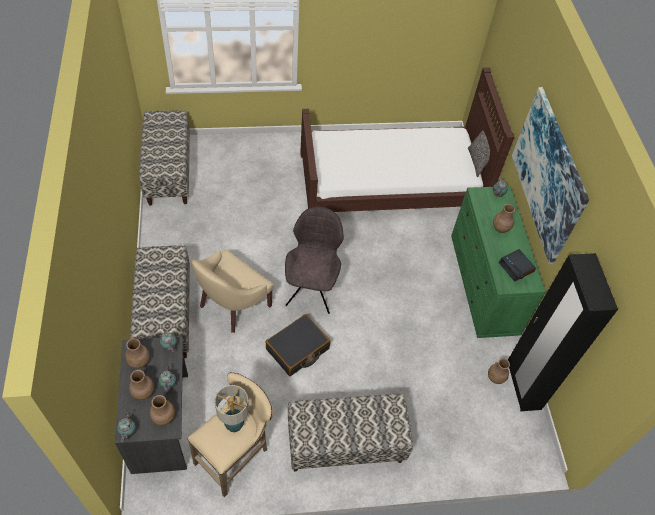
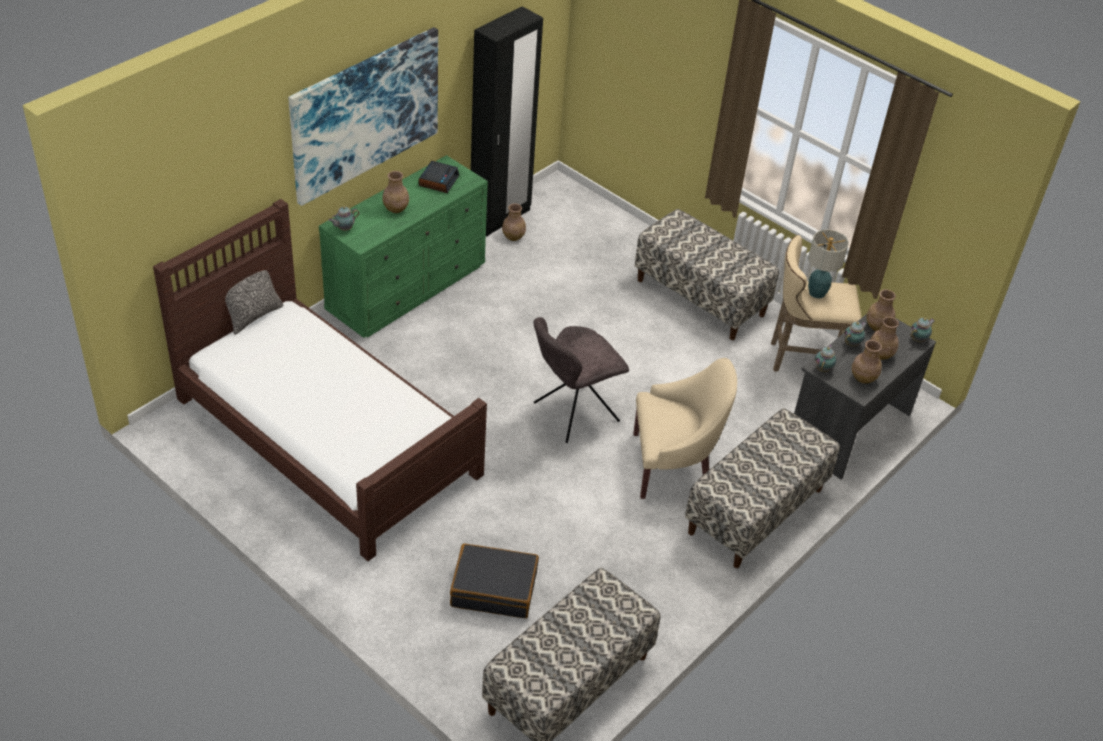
camera: 130 degrees left, 10 degrees down
black suitcase [265,314,330,376] -> black suitcase moved to [450,544,539,618]

